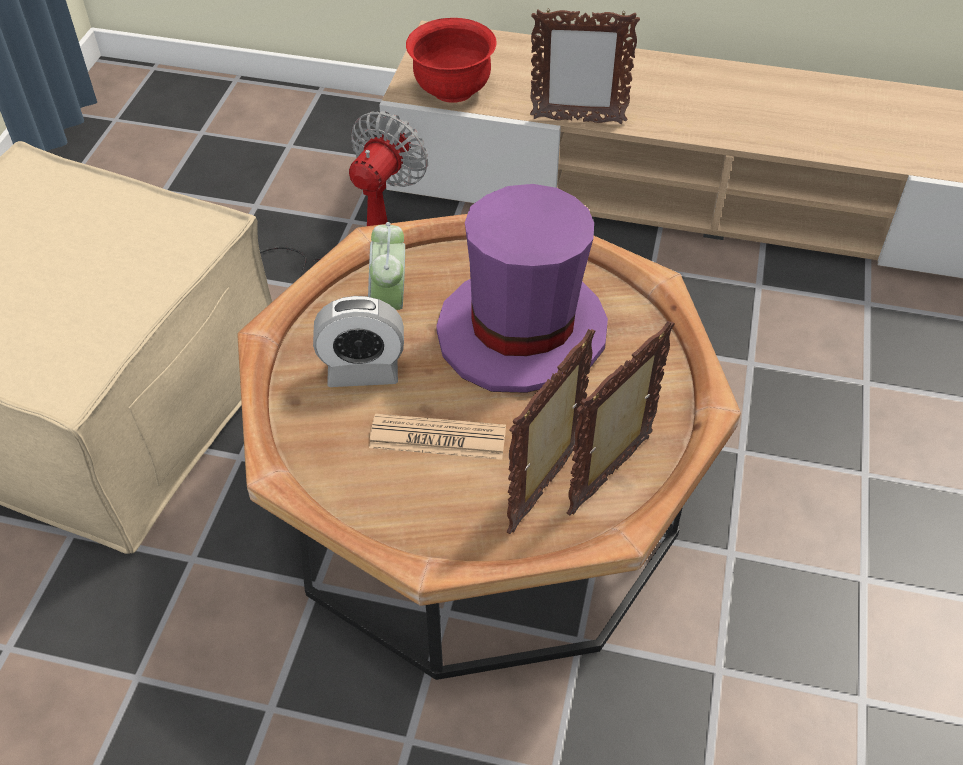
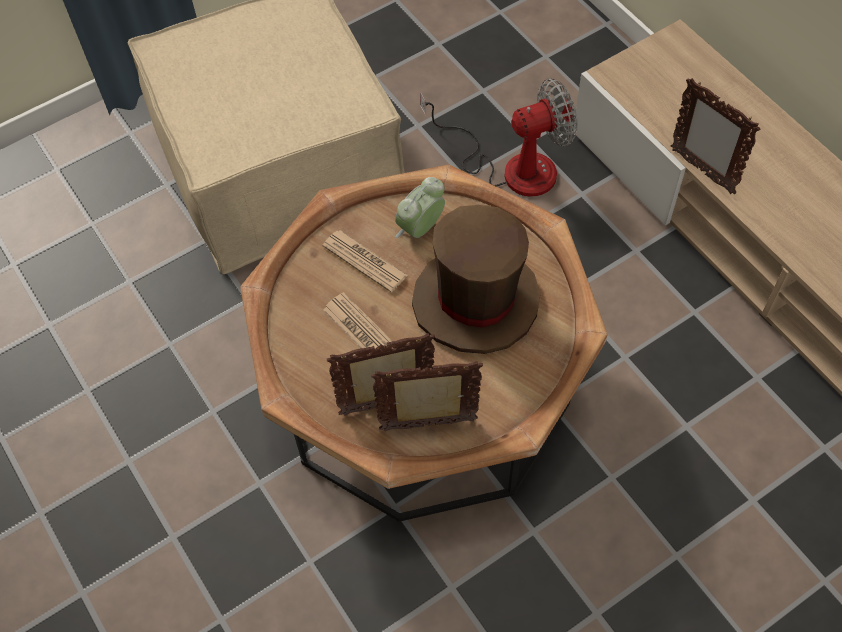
camera: 45 degrees right, 10 degrees up
alarm clock [313,296,404,387] -> newspaper [323,230,408,292]
red bowl [406,18,497,103] -> none
purple hat [436,184,608,393] -> brown hat [412,205,540,354]

